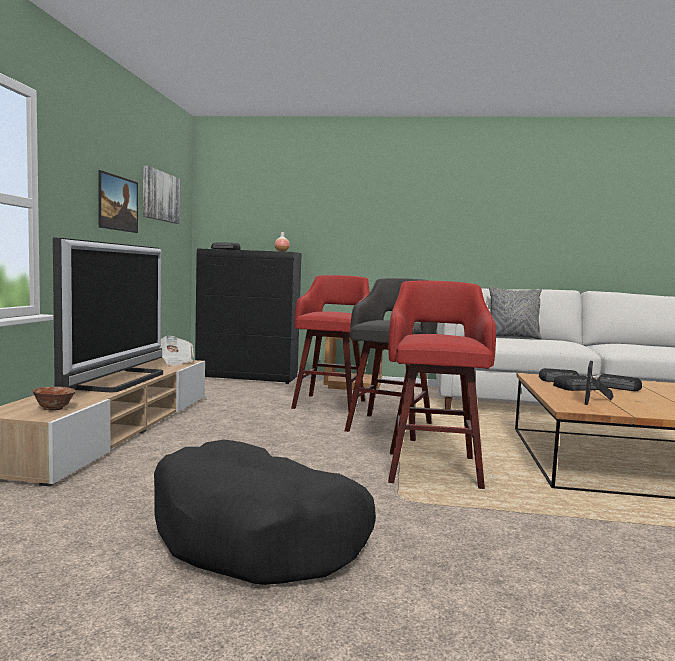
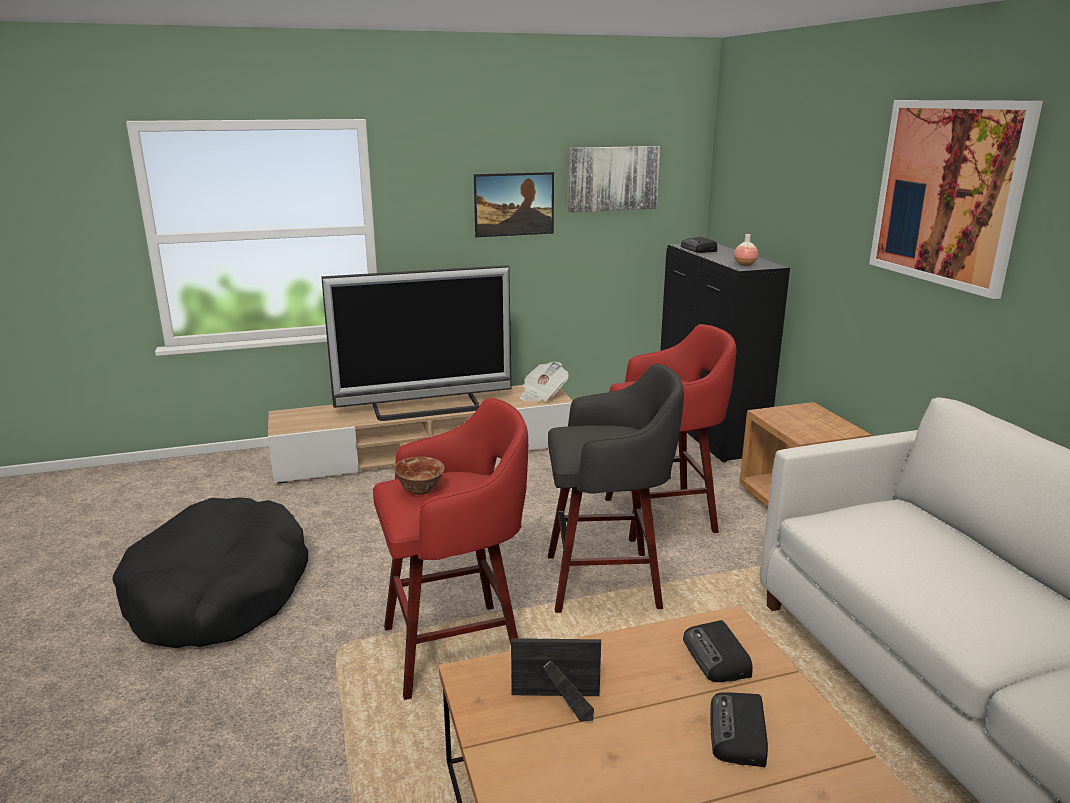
camera: 65 degrees right, 15 degrees up
bowl [33,387,76,410] -> bowl moved to [394,457,445,495]
grey pillow [489,286,542,339] -> none
radio [553,375,599,391] -> none
none -> picture [869,100,1043,299]

